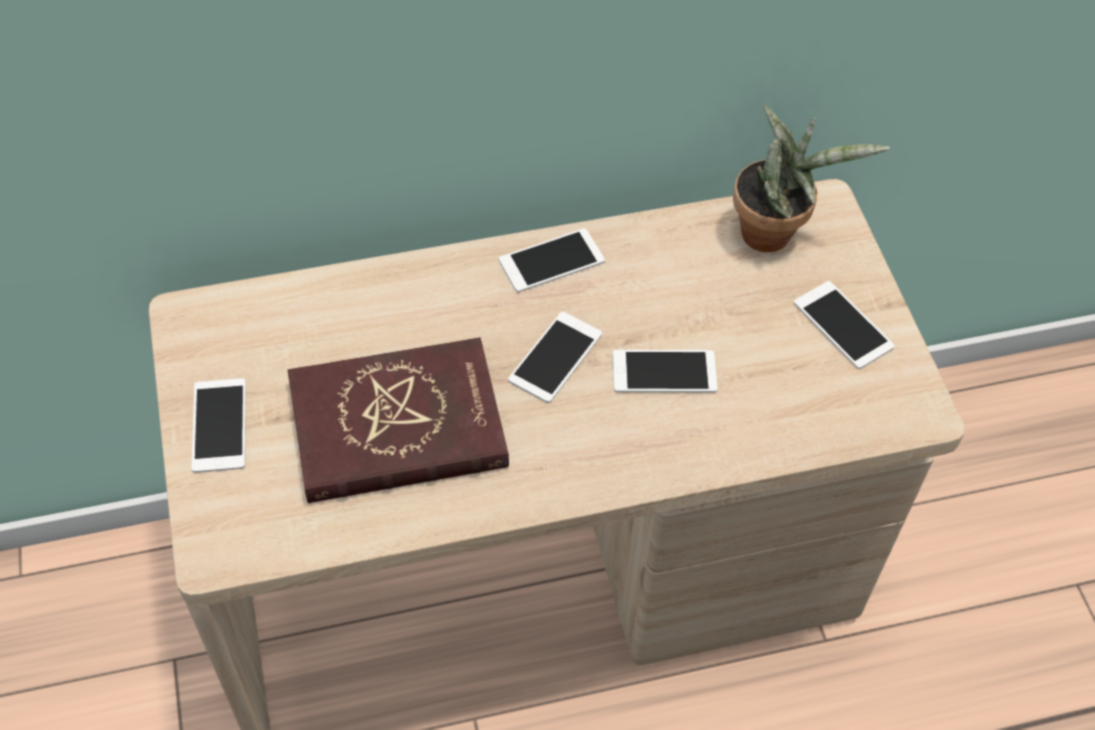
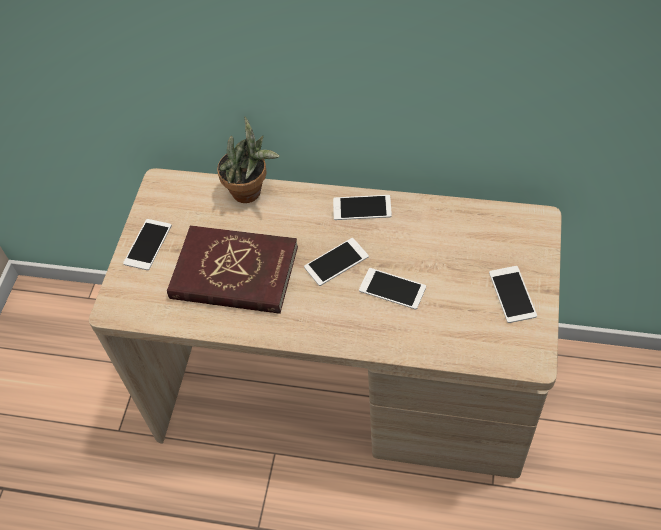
camera: 30 degrees right, 0 degrees up
potted plant [733,105,890,252] -> potted plant moved to [217,117,280,203]

